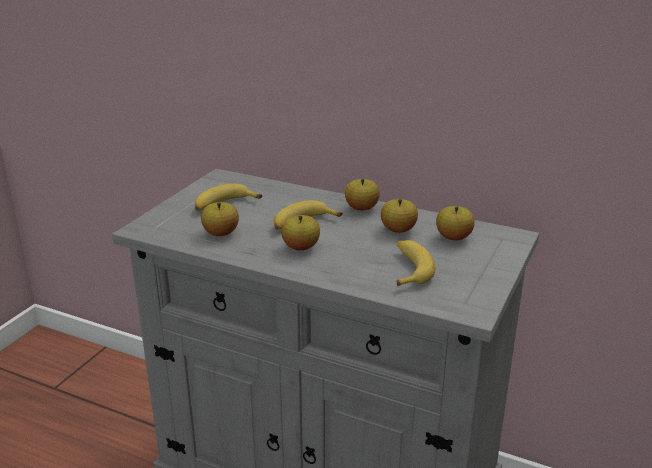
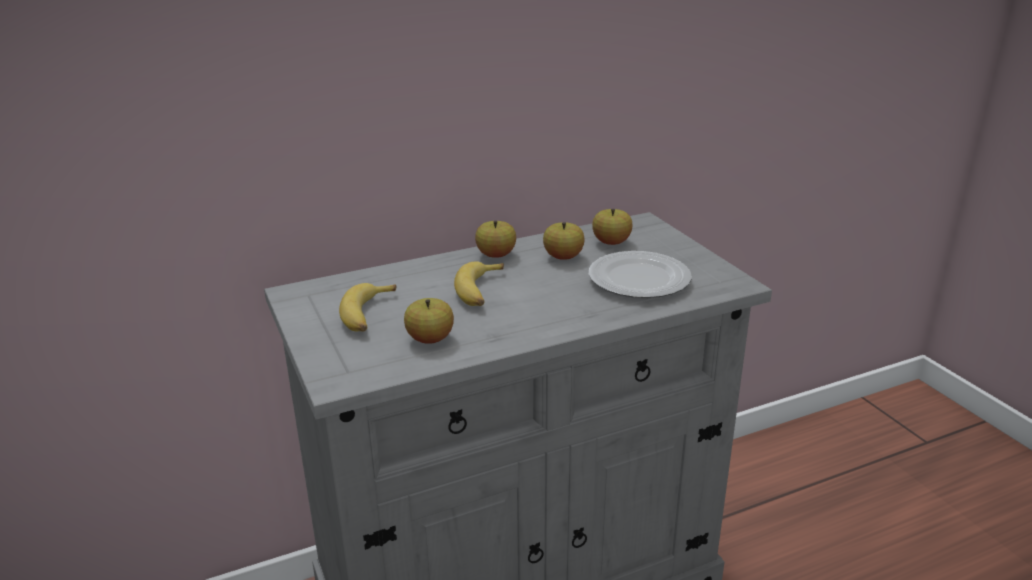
camera: 50 degrees left, 0 degrees up
apple [281,215,320,250] -> none
banana [397,240,436,286] -> plate [589,251,692,298]

